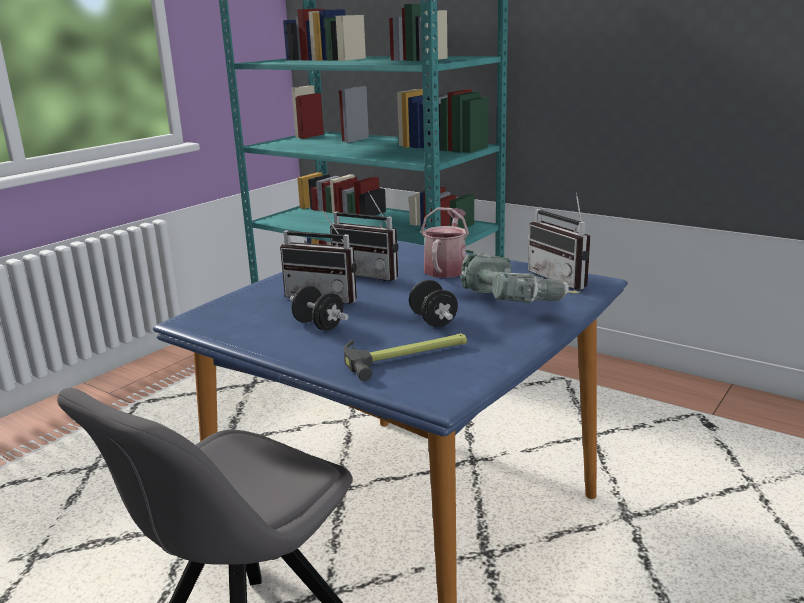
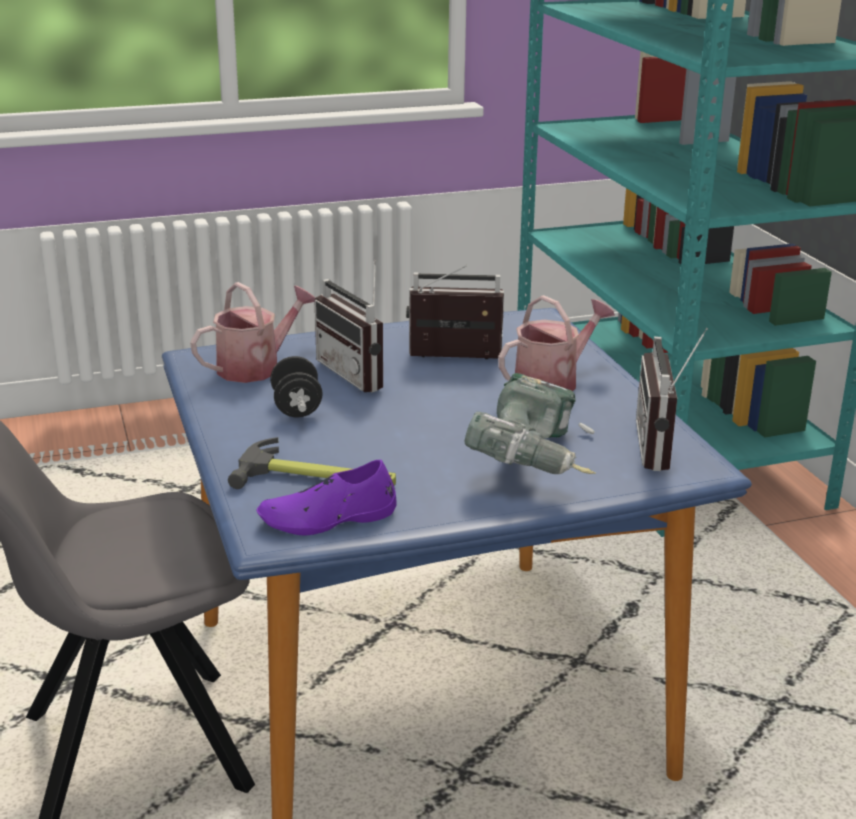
camera: 35 degrees right, 5 degrees up
radio [330,191,399,281] -> radio turned 120 degrees clockwise [406,265,504,359]
black dumbbell [409,280,458,327] -> none
none -> watering can [190,282,315,383]
none -> purple shoe [257,460,397,535]

